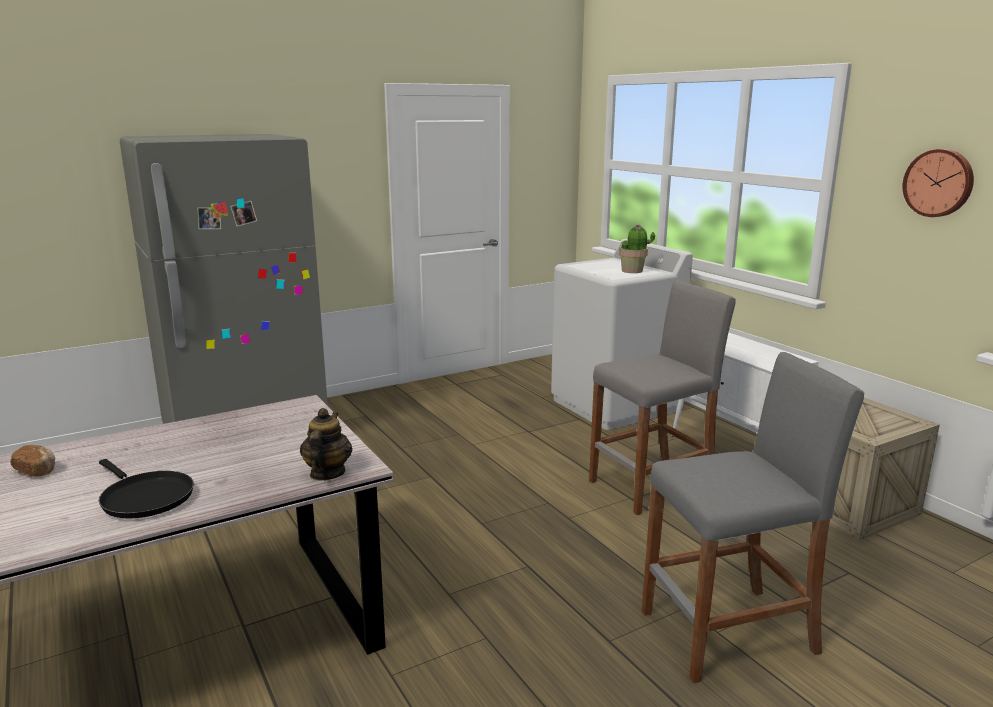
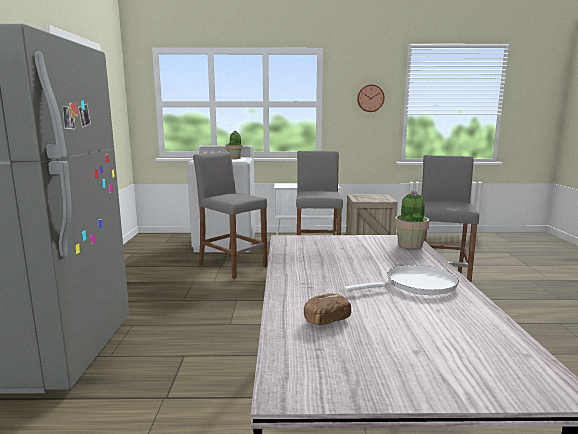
camera: 60 degrees left, 5 degrees down
black frying pan [99,459,194,518] -> white frying pan [344,265,459,295]
teapot [300,408,352,480] -> potted plant [395,191,430,248]
none -> grey stool [193,152,267,279]

